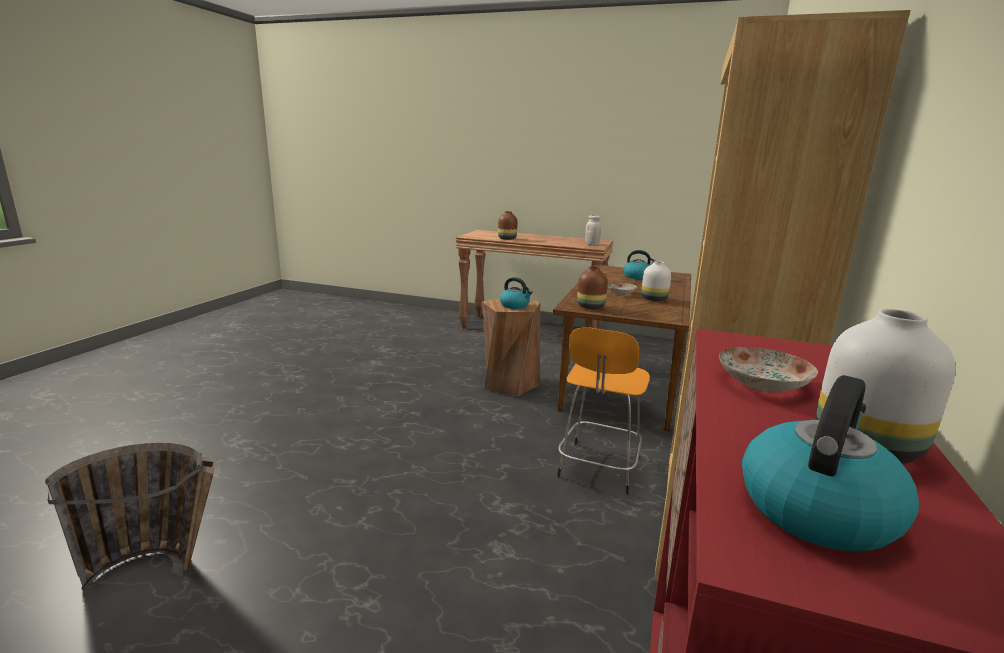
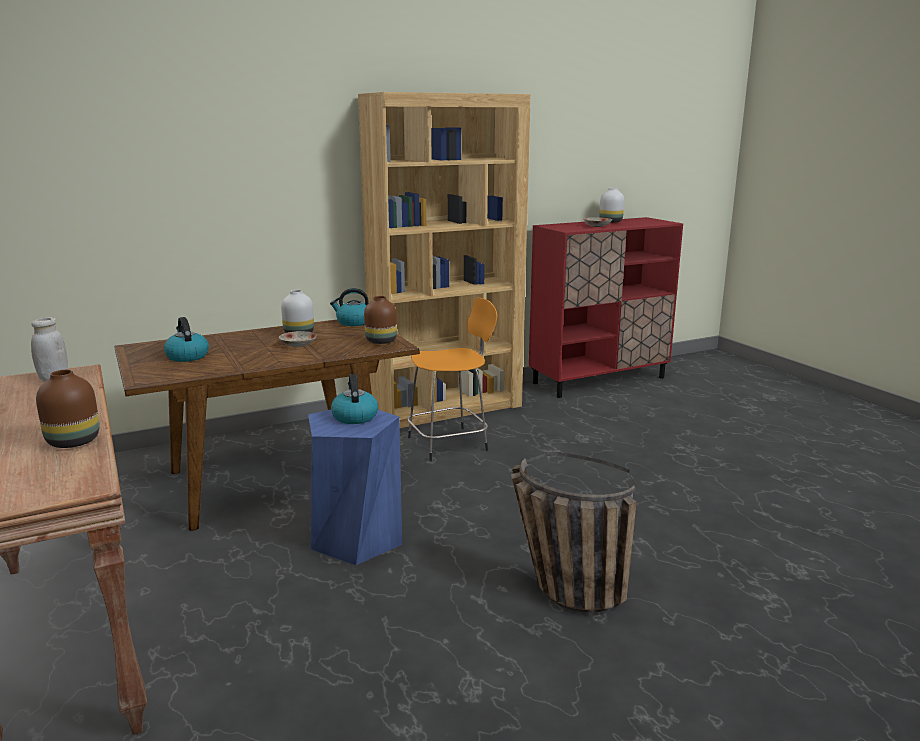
camera: 135 degrees left, 0 degrees up
basket [45,443,215,590] -> basket moved to [511,452,637,612]
brown stool [482,298,540,396] -> blue stool [308,410,402,565]
kettle [742,375,919,551] -> kettle moved to [330,288,369,326]

